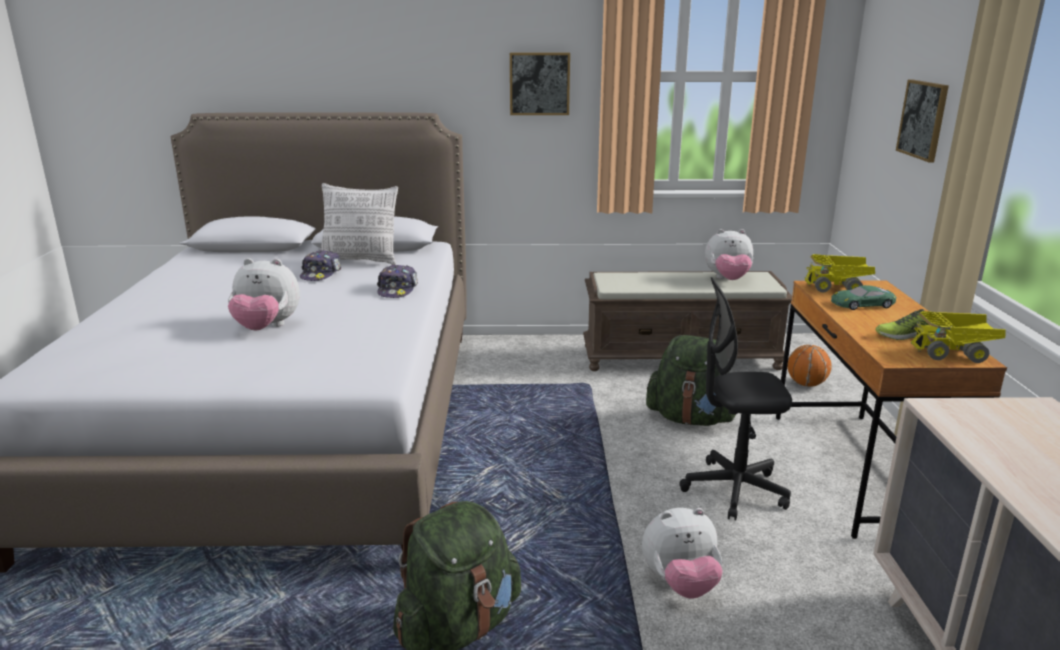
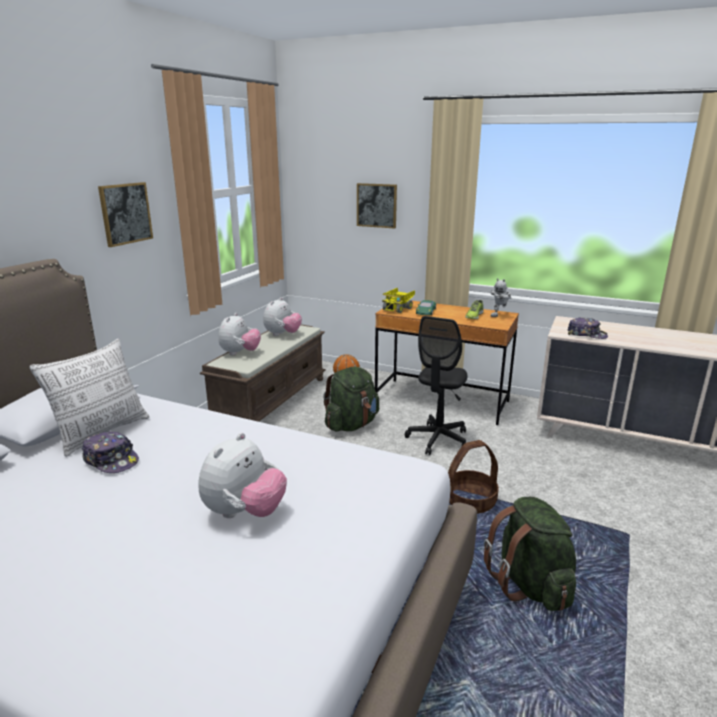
camera: 65 degrees left, 0 degrees up
cap [377,264,418,298] -> cap moved to [568,317,608,339]
plush toy [642,508,723,598] -> plush toy moved to [219,313,261,355]
toy truck [911,311,1006,363] -> toy robot [491,278,511,317]
none -> basket [448,440,499,514]

